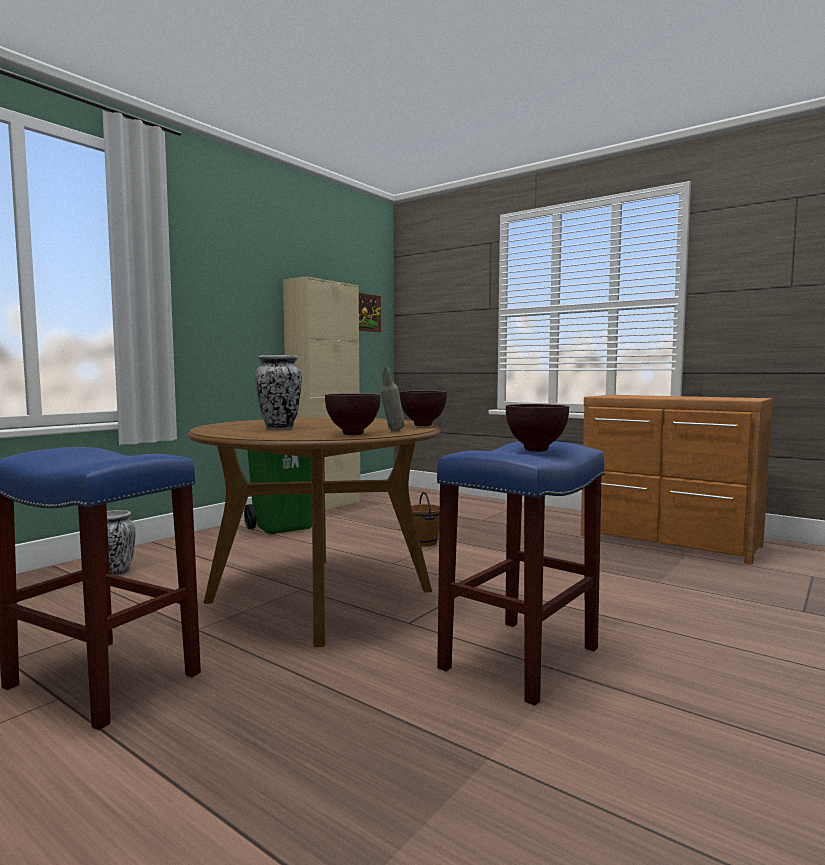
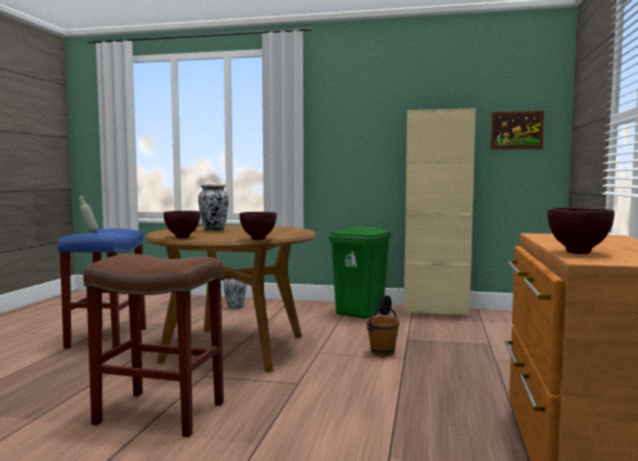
camera: 65 degrees right, 0 degrees up
grey bottle [381,368,405,431] -> grey bottle moved to [78,196,99,233]
blue stool [437,441,605,706] -> brown stool [83,254,224,437]
brown bowl [506,404,569,452] -> brown bowl moved to [548,208,615,254]

